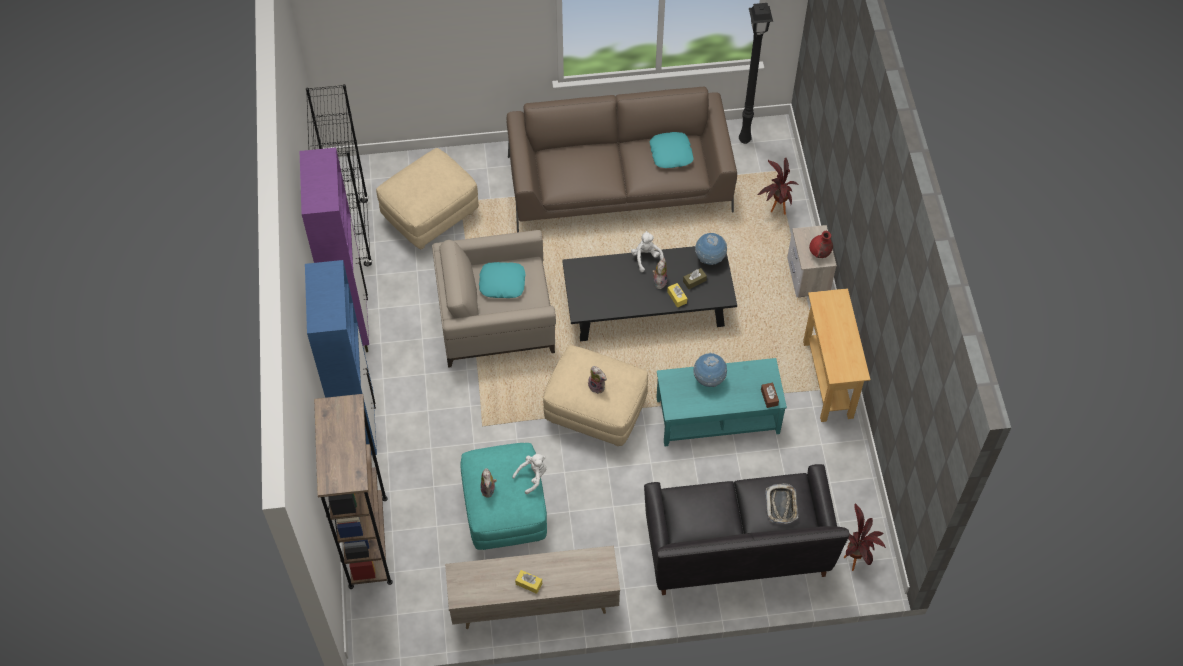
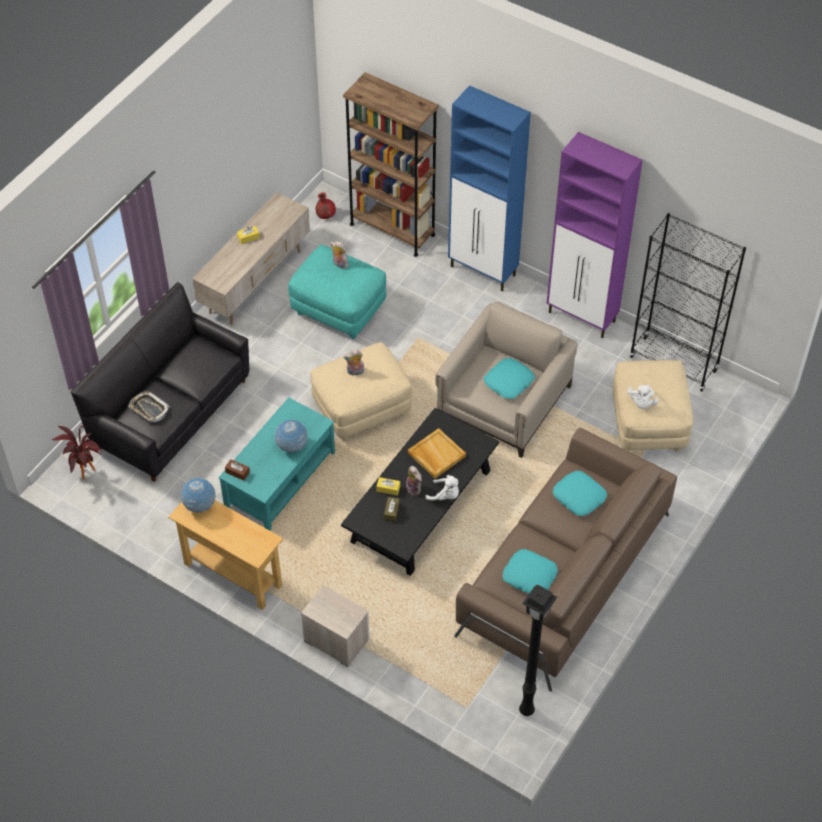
camera: 130 degrees right, 5 degrees down
white plush toy [512,454,546,494] -> white plush toy moved to [627,385,659,409]
globe [695,233,727,265] -> globe moved to [181,478,216,513]
potted plant [757,158,799,215] -> none
red vase [809,231,833,258] -> red vase moved to [315,192,336,219]
none -> beige tray [408,428,466,478]
none -> turquoise pillow [553,471,607,516]

